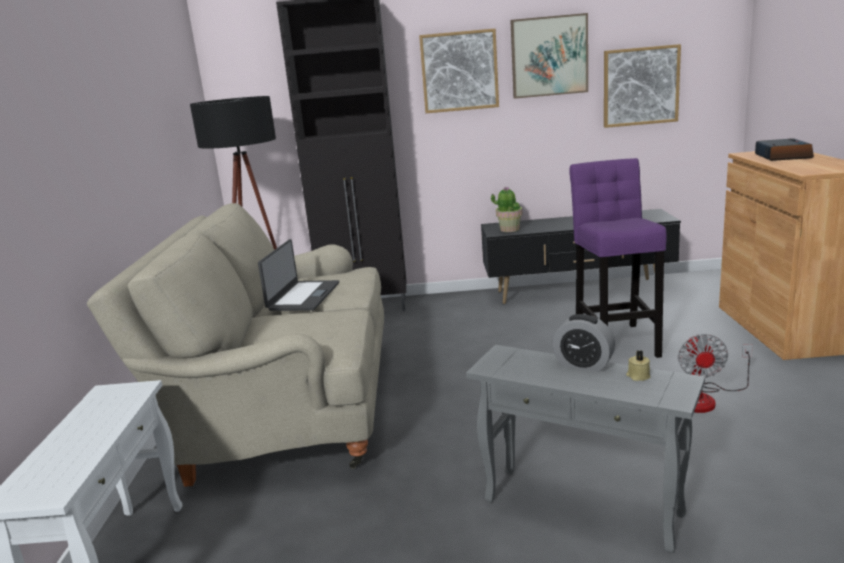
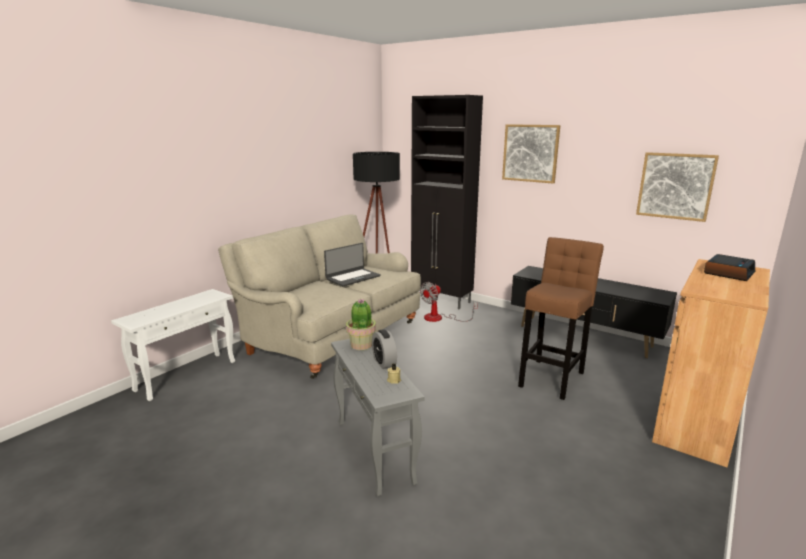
camera: 35 degrees right, 0 degrees up
potted plant [491,186,523,232] -> potted plant moved to [346,298,376,350]
picture [510,13,588,99] -> none
purple stool [569,158,666,358] -> brown stool [518,237,604,400]
fan [678,334,753,413] -> fan moved to [420,282,478,322]

